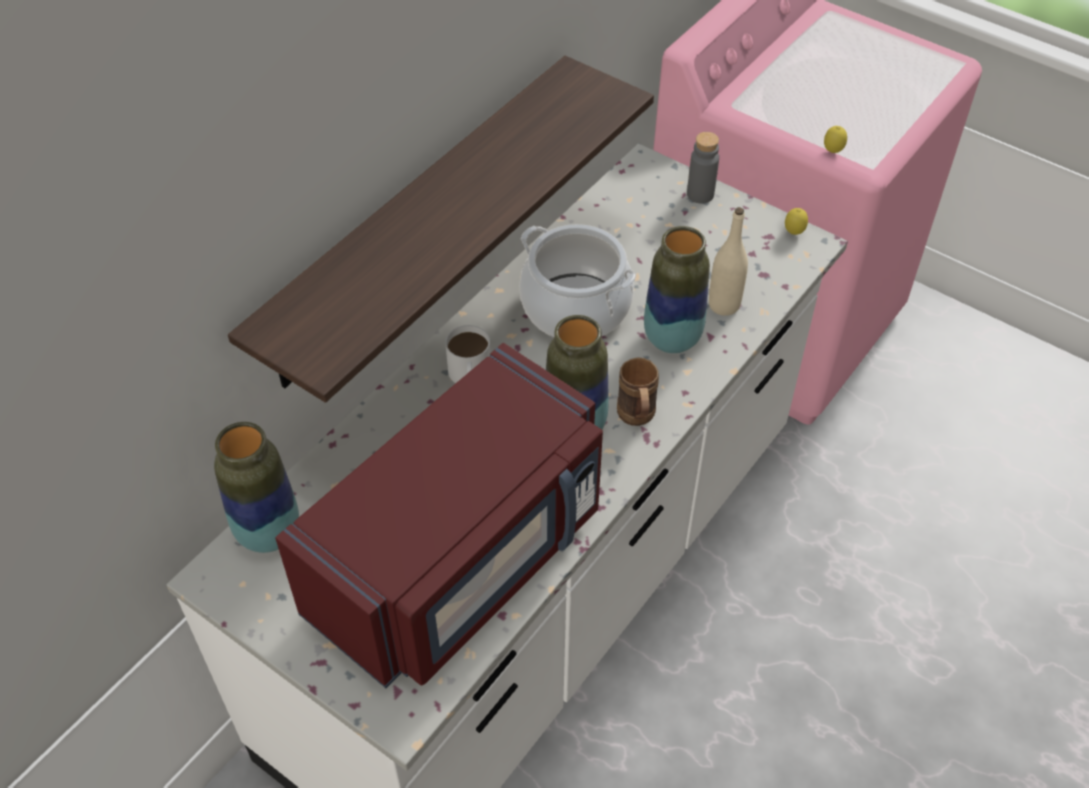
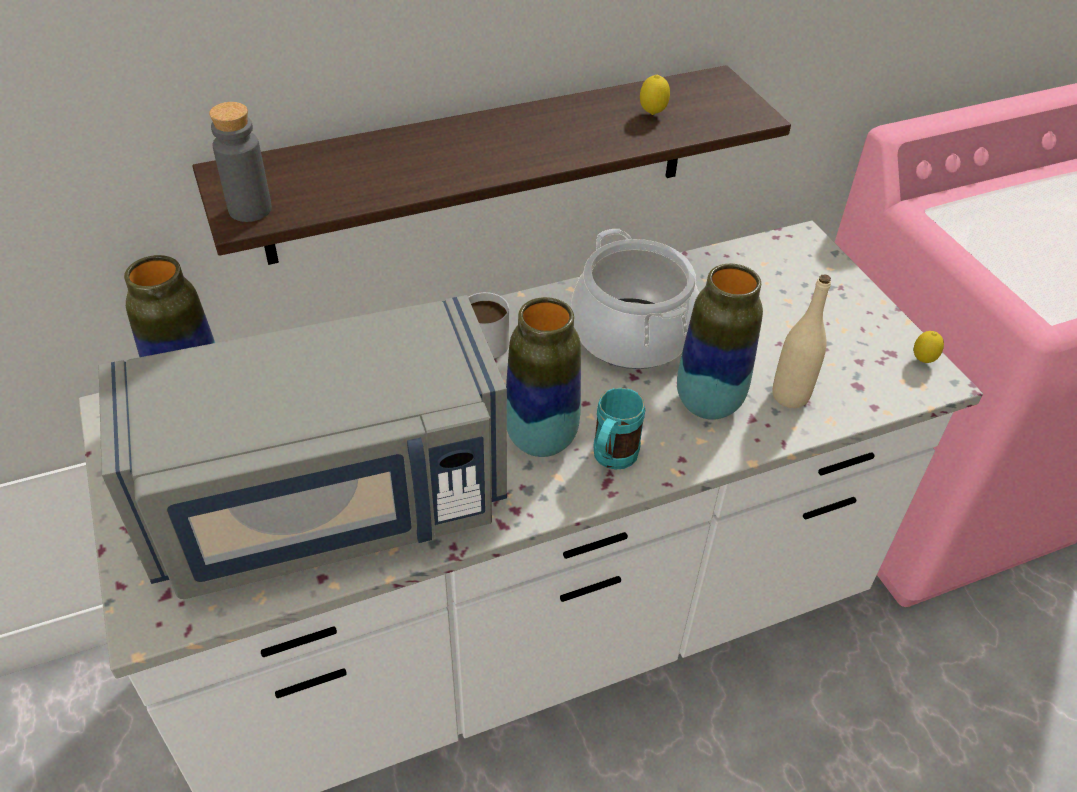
camera: 30 degrees right, 5 degrees down
red microwave [275,343,603,688] -> grey microwave [99,295,507,599]
brown mug [617,357,659,426] -> turquoise mug [593,388,645,470]
grey bottle [687,132,719,204] -> grey bottle moved to [209,102,272,222]
lemon [824,126,847,153] -> lemon moved to [640,75,670,115]

